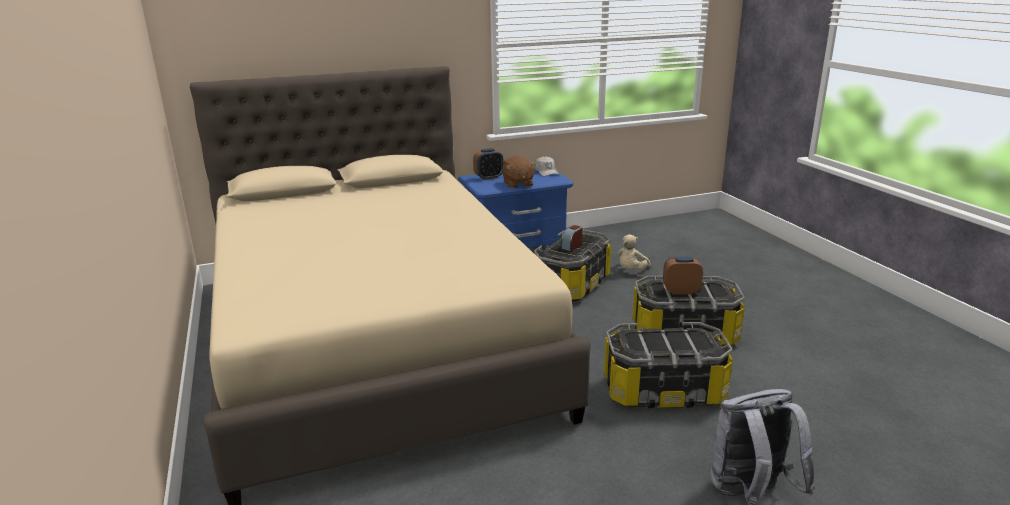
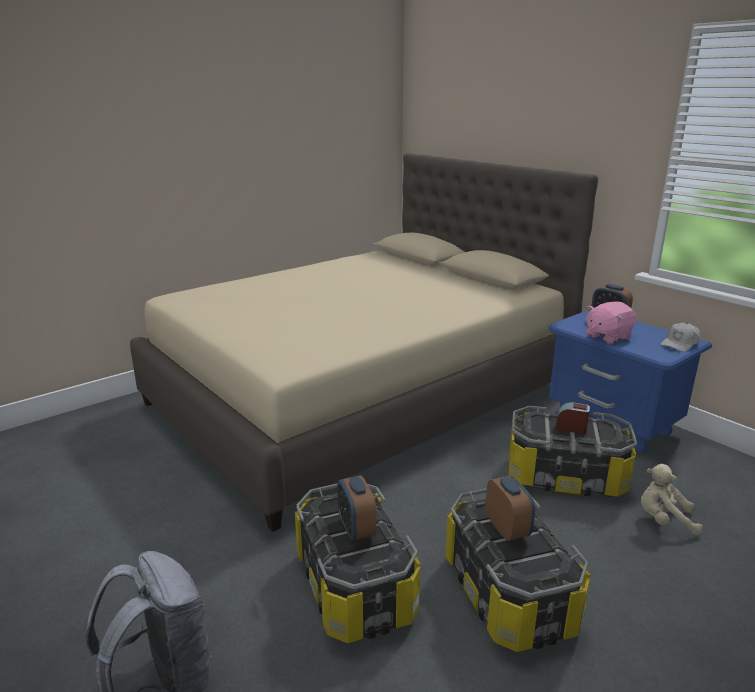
camera: 70 degrees right, 0 degrees up
brown plush toy [502,156,536,188] -> pink plush toy [586,301,636,344]
none -> alarm clock [337,475,376,541]

